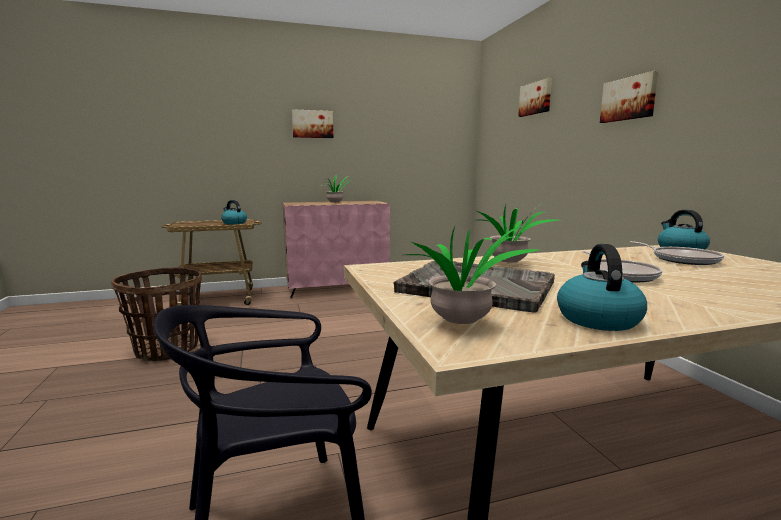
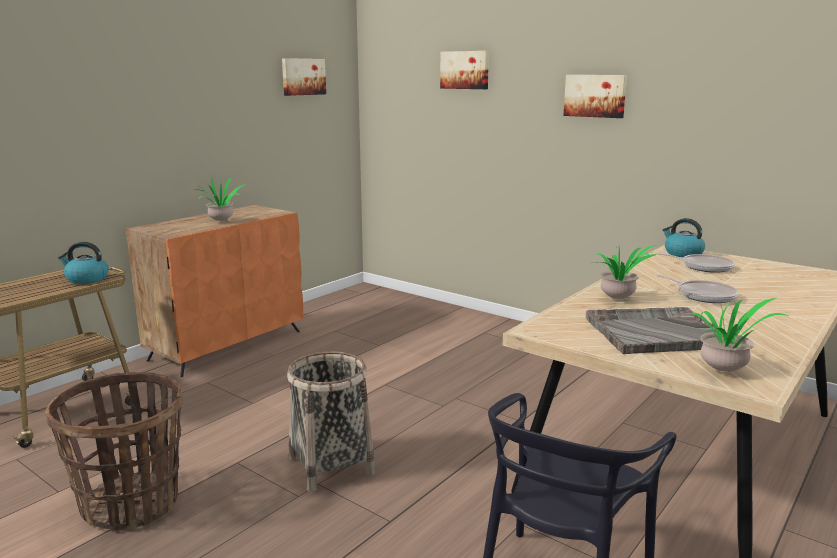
camera: 35 degrees left, 5 degrees up
pink cabinet [283,201,390,298] -> orange cabinet [126,205,303,377]
picture [292,109,333,138] -> picture moved to [282,58,326,96]
kettle [557,244,647,331] -> none
none -> basket [287,351,375,491]

